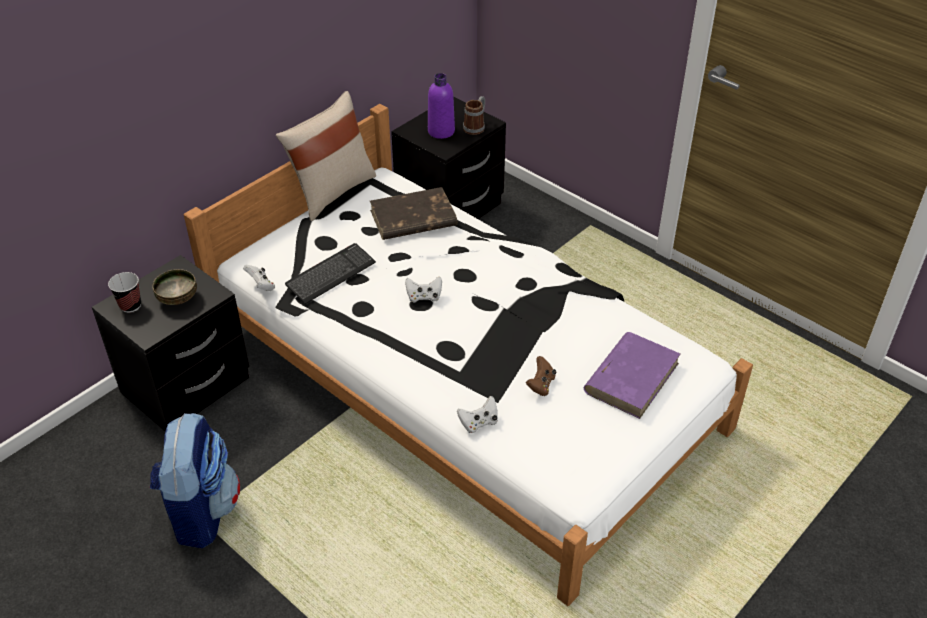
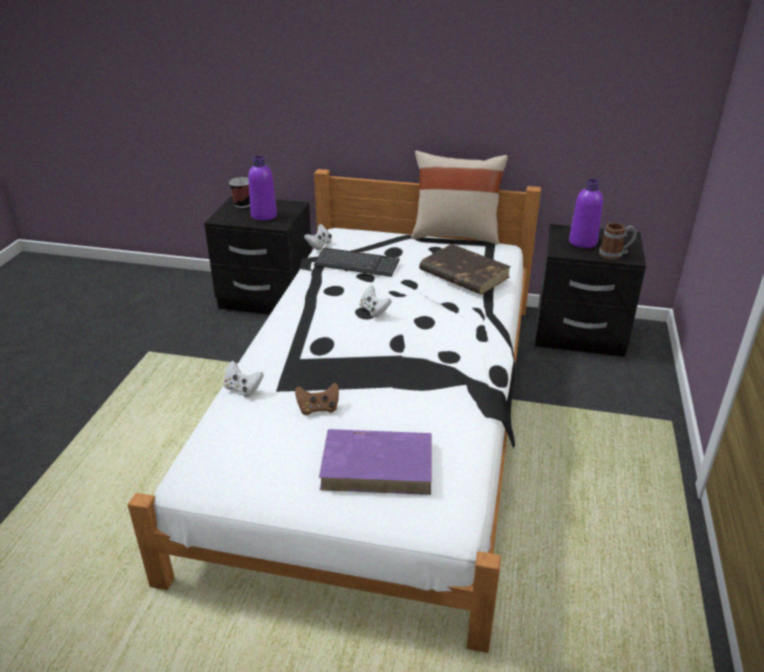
camera: 60 degrees right, 10 degrees down
backpack [150,413,240,548] -> none
bowl [152,269,197,305] -> purple bottle [248,156,277,221]

